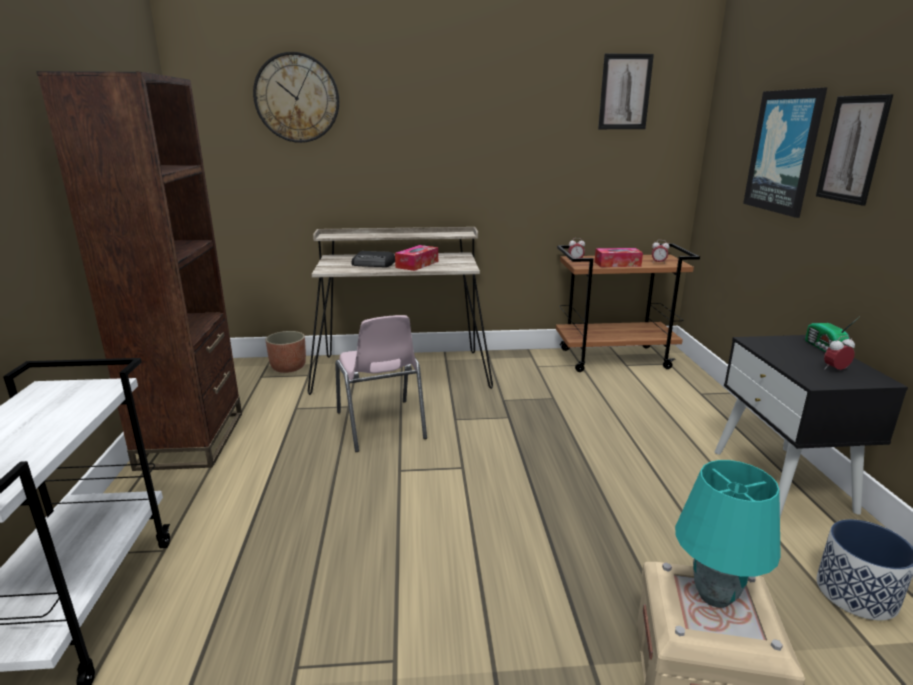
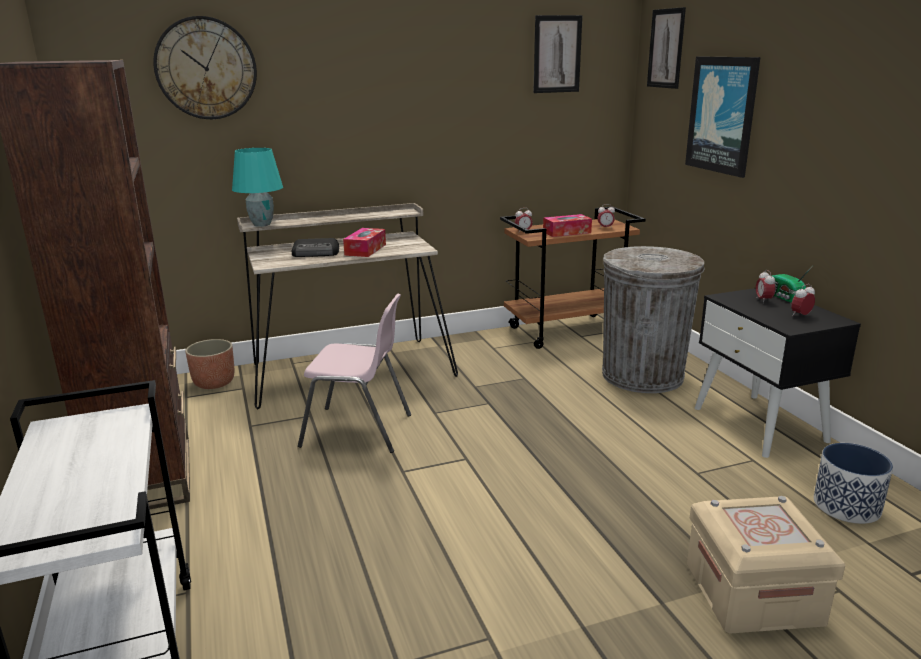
camera: 15 degrees left, 0 degrees up
pink chair [335,315,427,452] -> pink chair turned 45 degrees counterclockwise [298,294,411,453]
turquoise table lamp [675,460,781,608] -> turquoise table lamp moved to [232,148,283,227]
picture [816,94,894,206] -> picture moved to [647,7,686,89]
none -> grey trash can [602,246,704,393]
none -> alarm clock [756,270,775,303]

